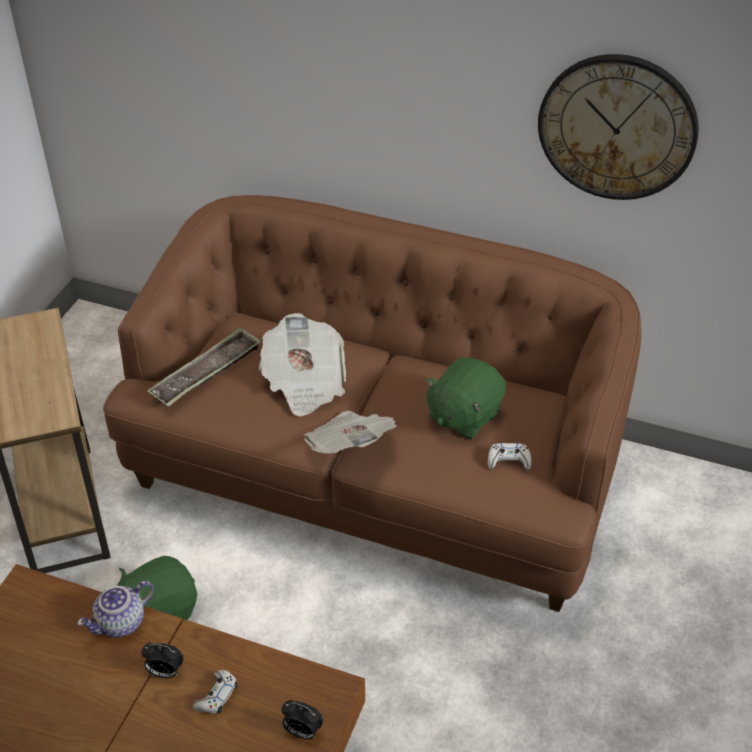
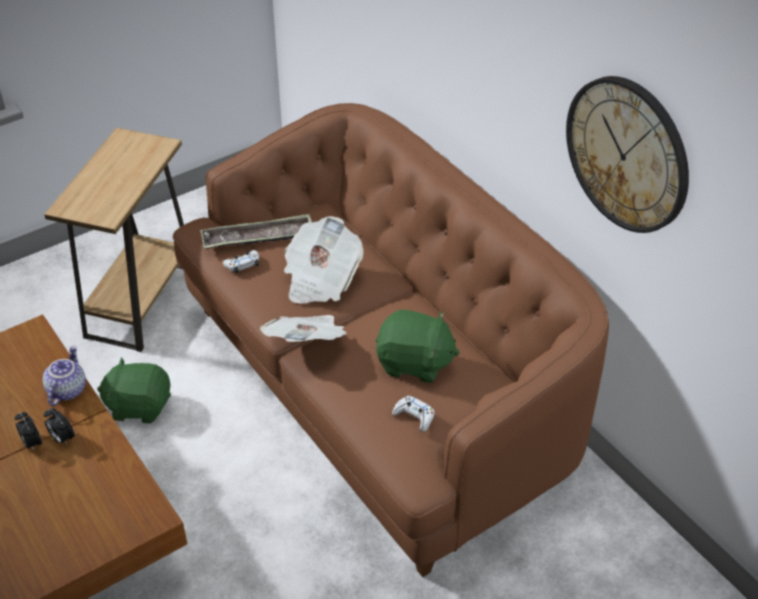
camera: 35 degrees right, 0 degrees up
teapot [77,581,154,638] -> teapot turned 105 degrees clockwise [43,346,86,406]
white game controller [193,670,238,714] -> white game controller moved to [223,250,259,273]
alarm clock [281,700,324,740] -> alarm clock moved to [15,412,42,451]
green plush toy [425,357,506,439] -> green plush toy turned 150 degrees counterclockwise [376,310,460,383]

